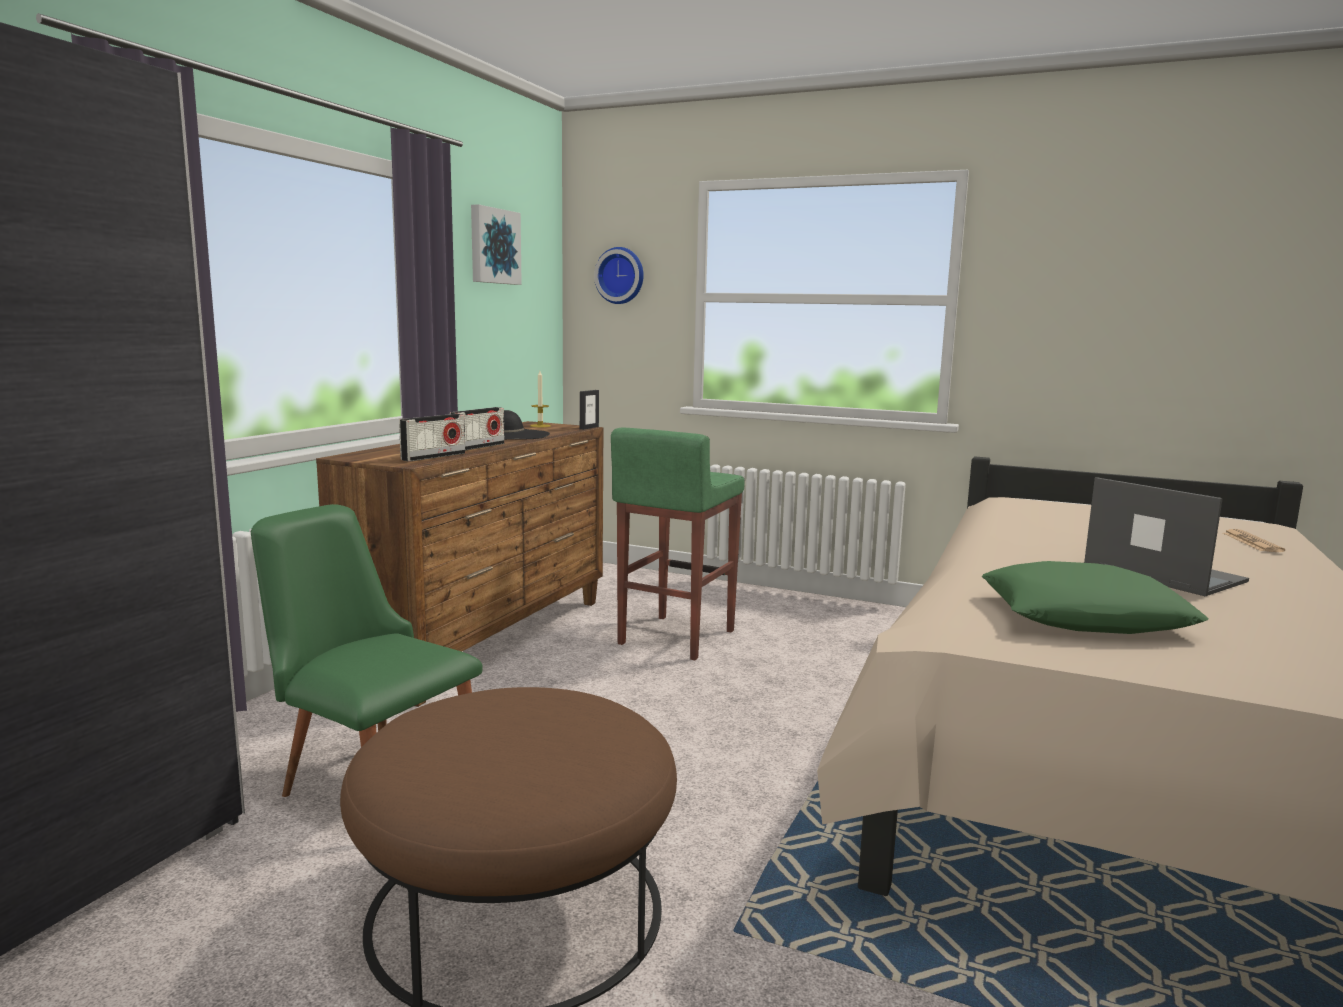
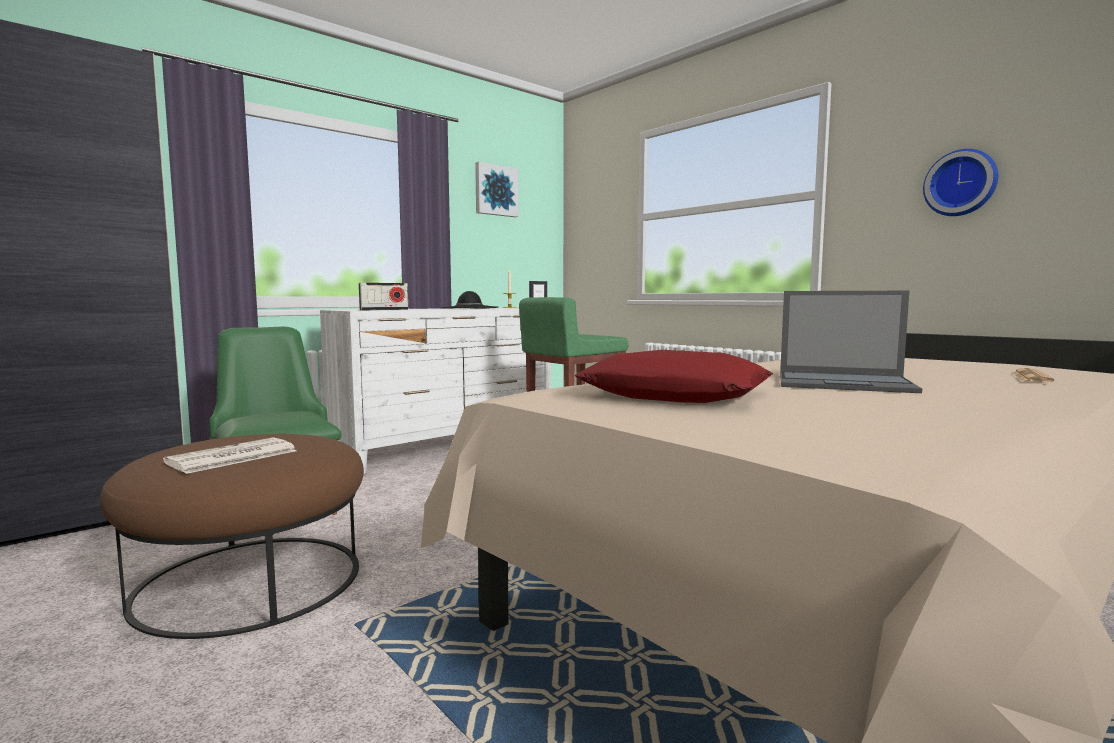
camera: 25 degrees right, 5 degrees down
brown dresser [316,421,603,707] -> white dresser [320,308,551,474]
radio [450,407,504,450] -> none
wall clock [594,247,644,304] -> wall clock moved to [923,149,998,216]
green pillow [982,561,1209,634] -> red pillow [575,350,773,403]
laptop [1084,477,1249,596] -> laptop turned 120 degrees clockwise [780,291,922,393]
none -> newspaper [163,437,296,474]

